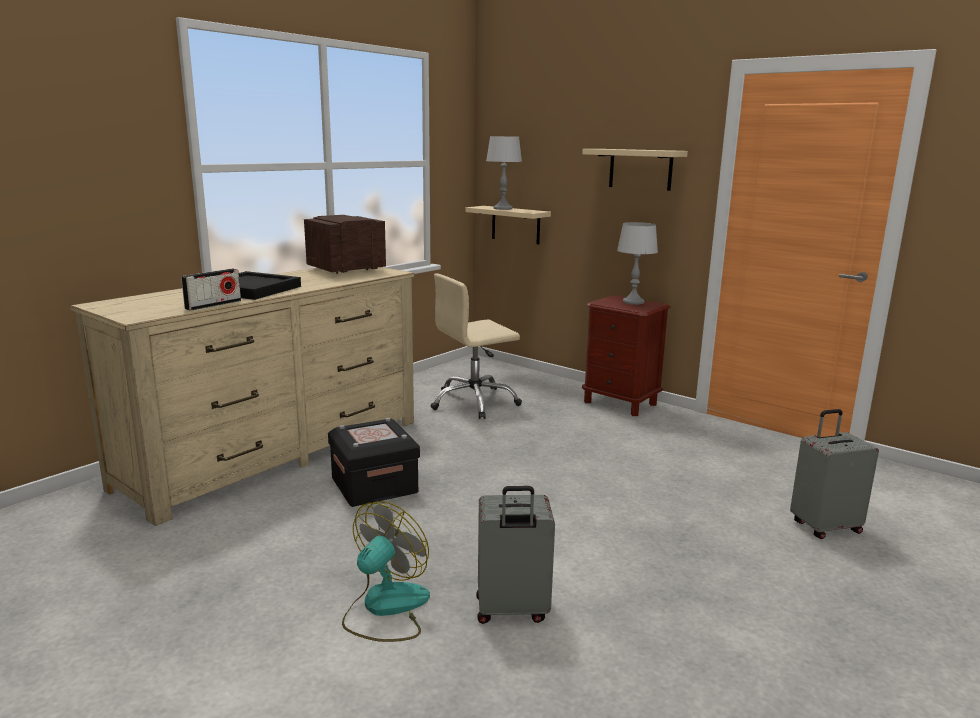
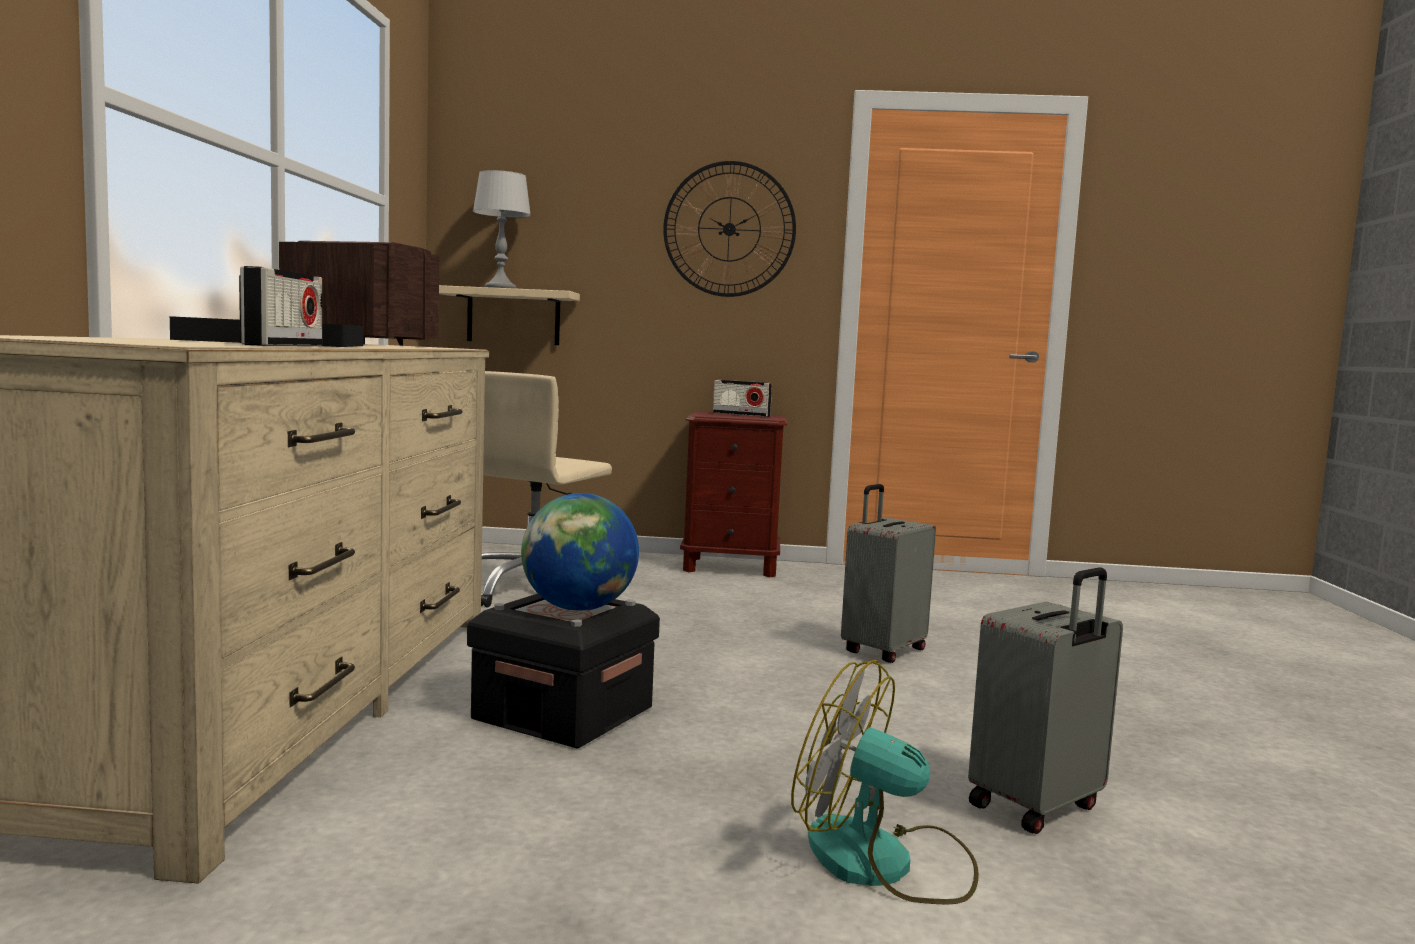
camera: 35 degrees left, 10 degrees down
fan [342,501,430,642] -> fan turned 60 degrees counterclockwise [791,660,979,905]
beige shelf [582,149,688,191] -> wall clock [663,161,796,297]
grey table lamp [617,222,658,305] -> radio [713,380,772,417]
grey suitcase [790,409,879,539] -> grey suitcase moved to [841,484,936,663]
none -> globe [521,493,639,611]

